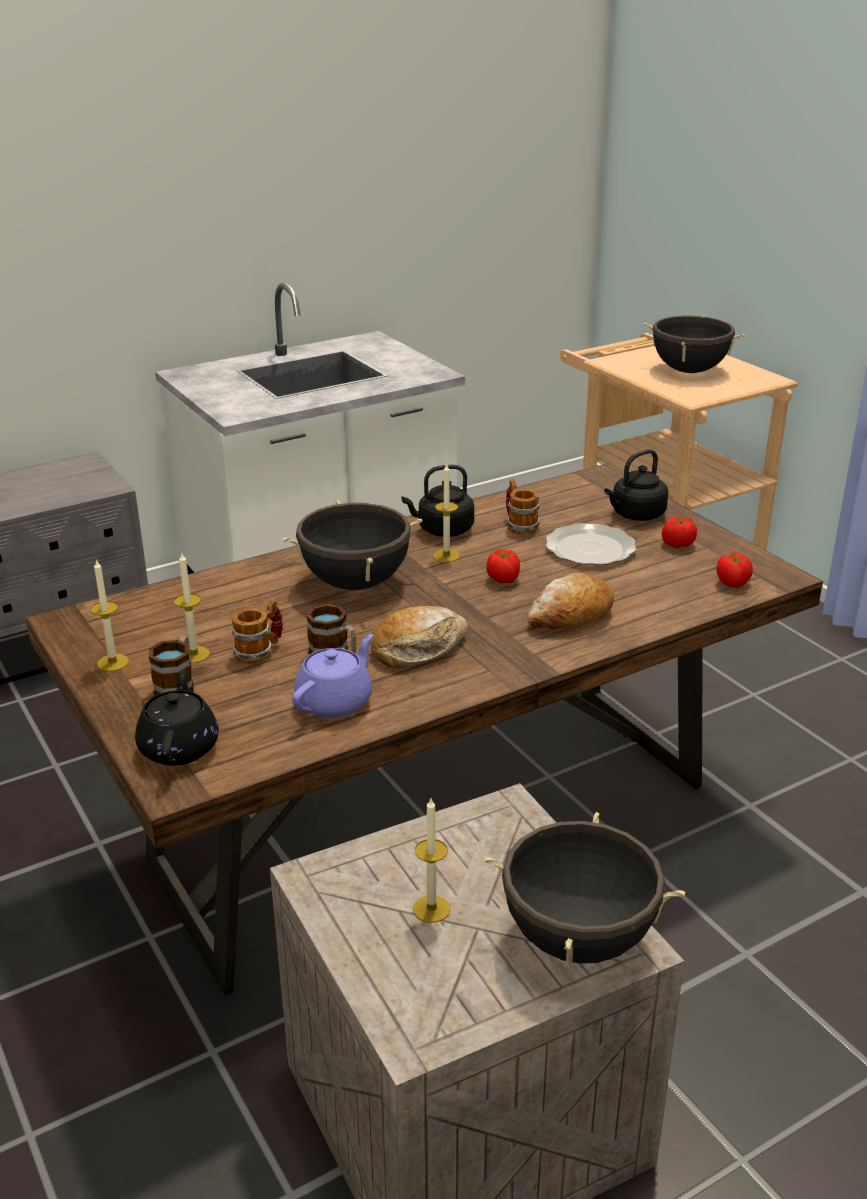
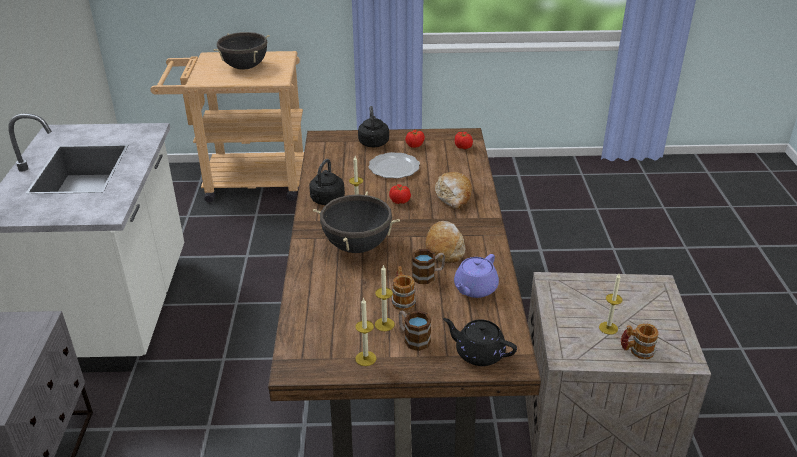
camera: 60 degrees left, 5 degrees up
purple teapot [292,634,373,718] -> purple teapot turned 120 degrees counterclockwise [454,254,499,298]
black cooking pot [485,812,685,964] -> none
mug [506,479,540,535] -> mug moved to [621,324,659,359]

